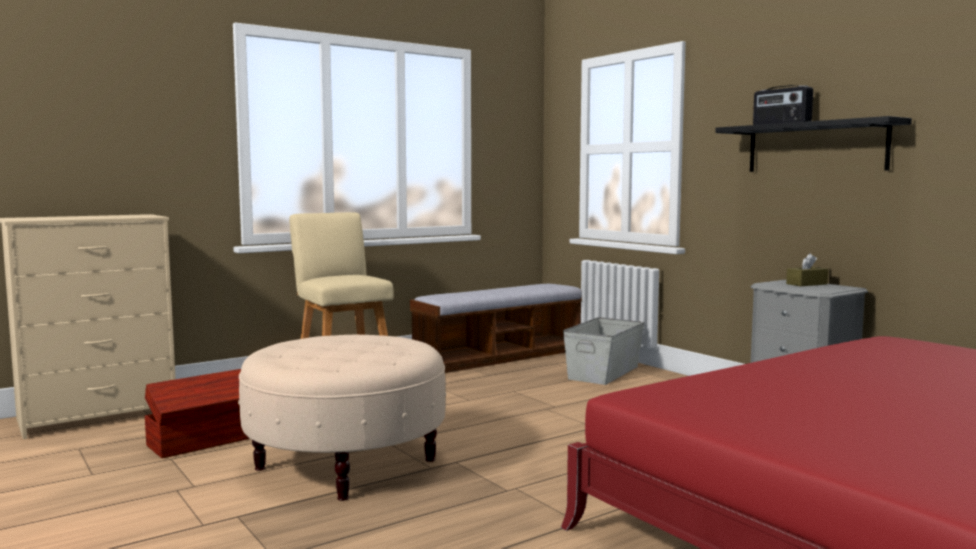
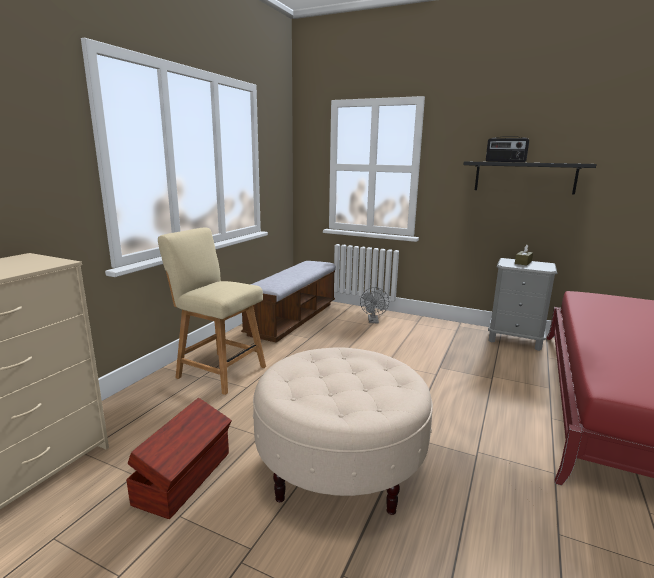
camera: 30 degrees left, 10 degrees up
grey storage box [563,317,645,385] -> grey fan [360,287,389,323]

